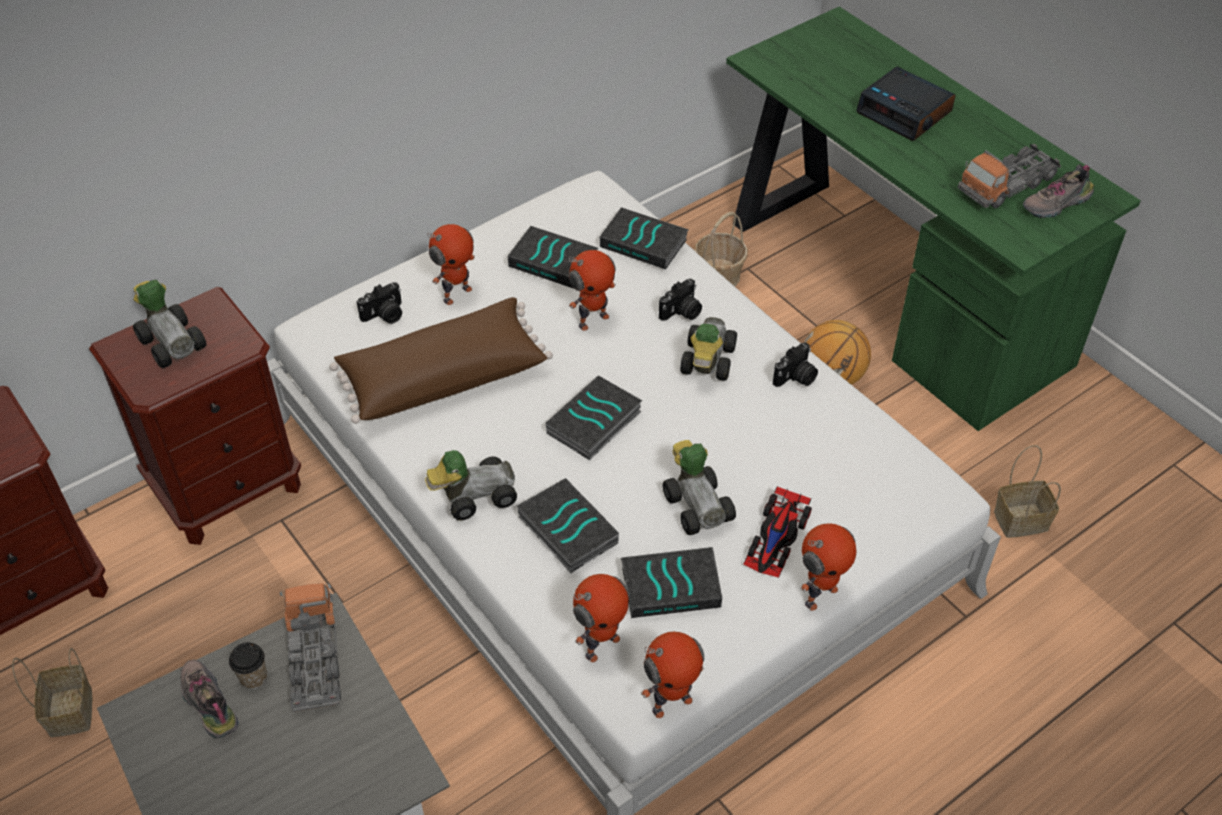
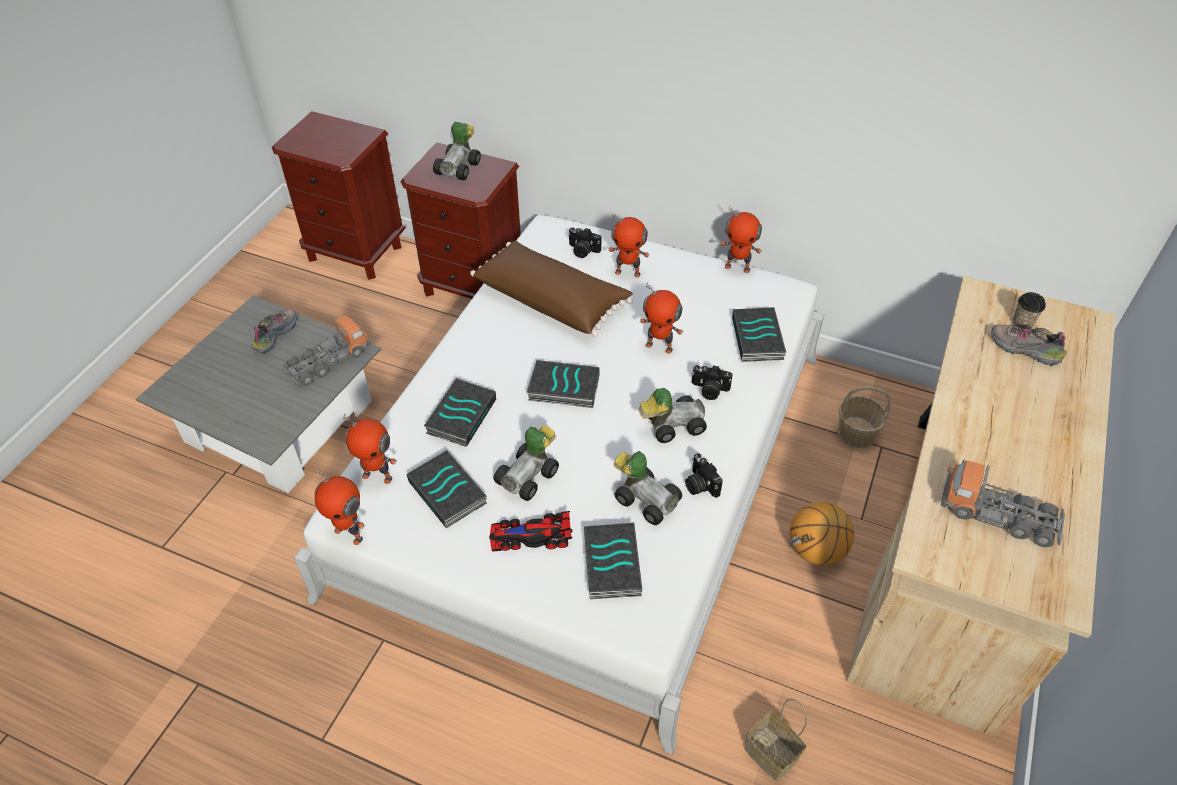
camera: 60 degrees right, 0 degrees up
basket [12,648,92,737] -> none
cup [229,642,267,689] -> cup moved to [1012,292,1046,329]
toy car [425,450,517,520] -> toy car moved to [613,451,682,525]
book [508,226,598,289] -> book moved to [584,523,642,599]
green desk [726,7,1141,431] -> beige desk [846,276,1116,738]
camera [773,343,818,387] -> camera turned 45 degrees clockwise [685,453,722,498]
toy robot [800,523,856,611] -> toy robot moved to [721,205,762,273]
alarm clock [856,67,956,141] -> none
shoe [1023,164,1095,218] -> shoe moved to [991,325,1067,365]

